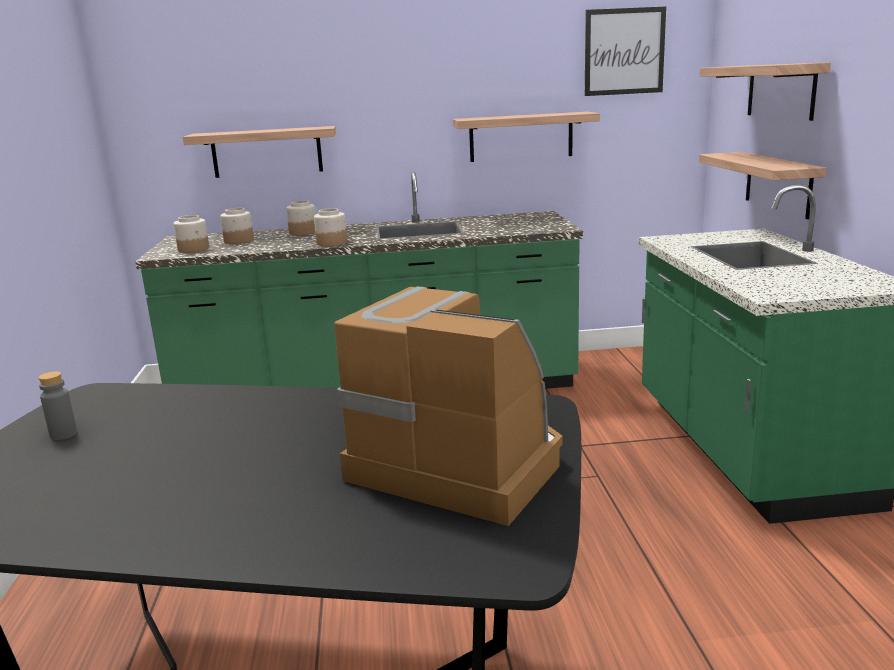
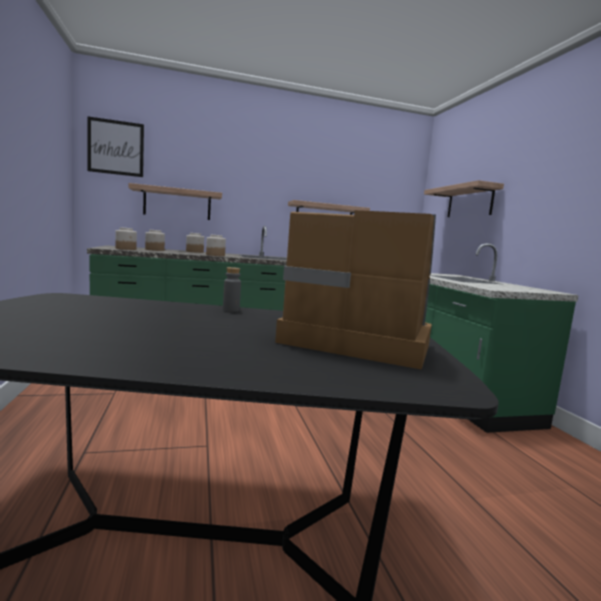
camera: 10 degrees left, 10 degrees down
grey bottle [38,371,77,440] -> grey bottle moved to [223,267,241,312]
picture [585,7,666,96] -> picture moved to [87,116,144,177]
shelf [699,152,827,219] -> none

